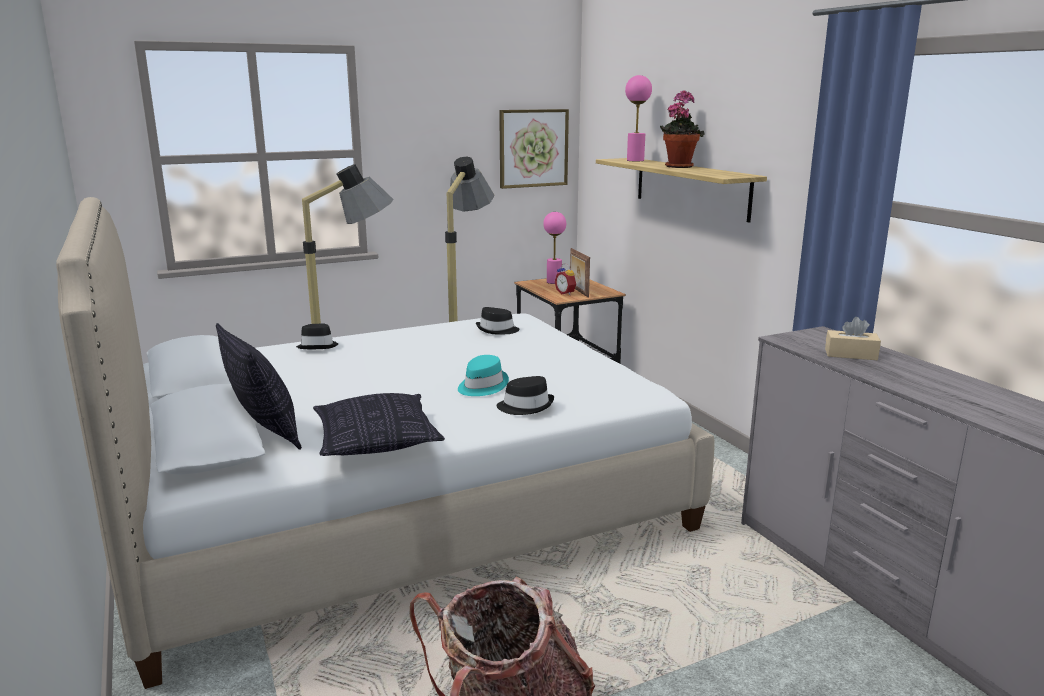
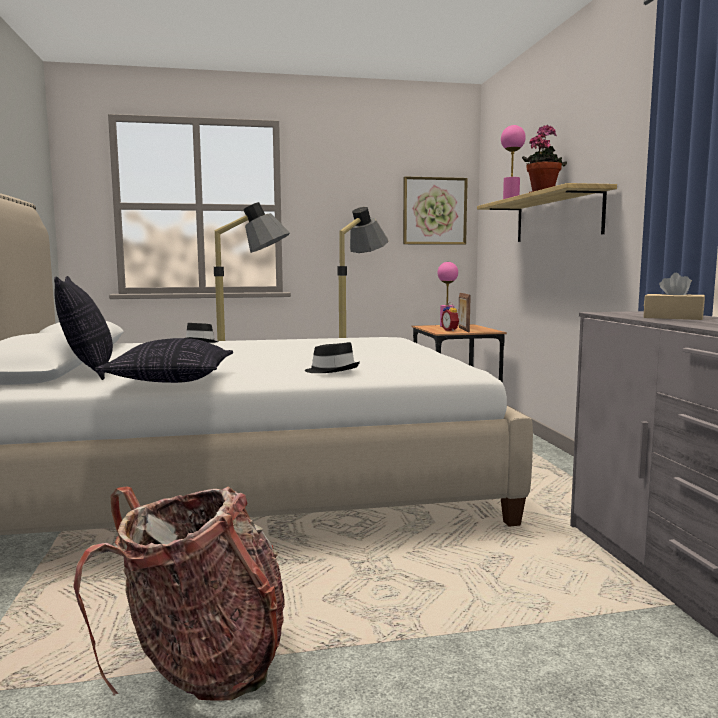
camera: 15 degrees right, 10 degrees down
turquoise hat [458,355,509,396] -> none
black hat [476,307,520,334] -> none

